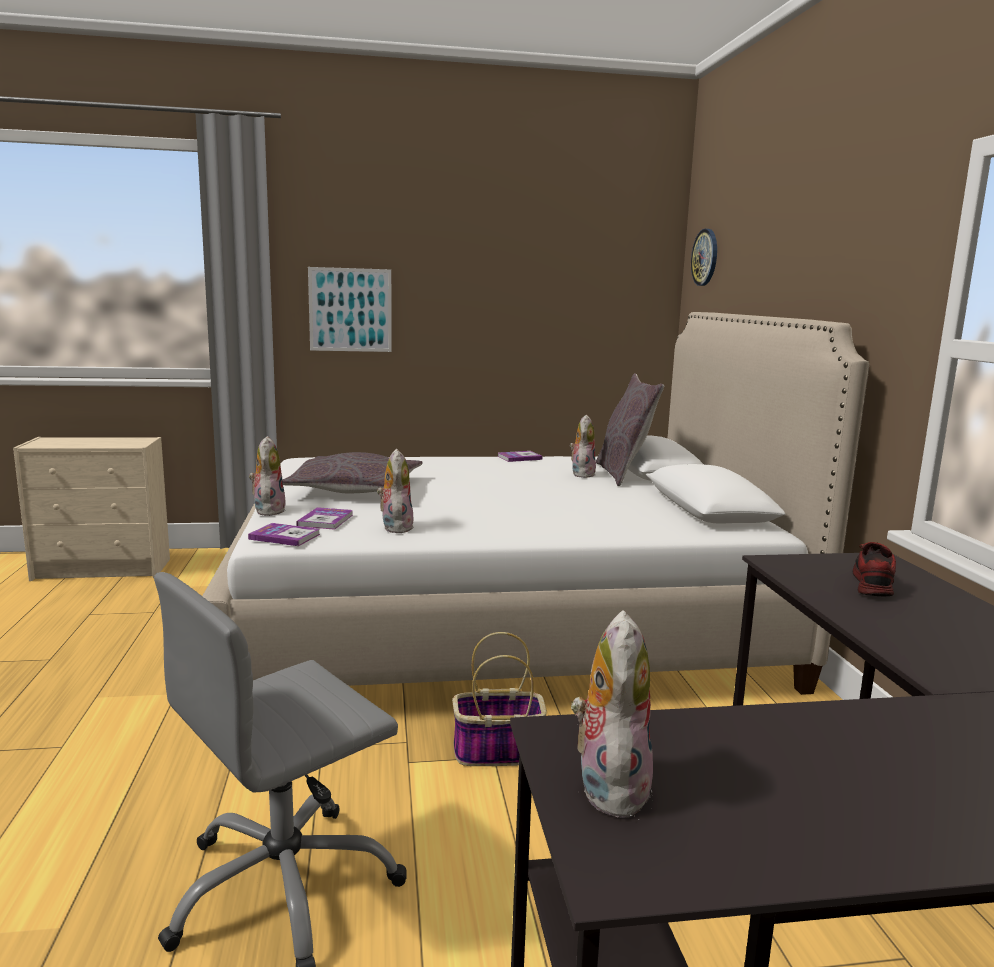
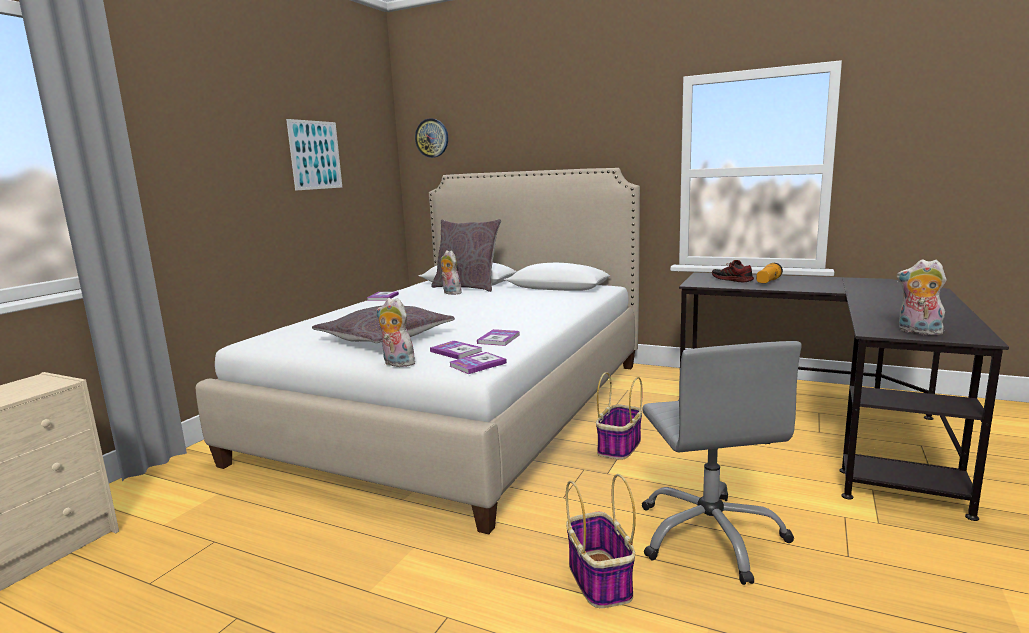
camera: 55 degrees left, 0 degrees up
picture [308,267,392,352] -> picture moved to [286,119,342,191]
plush toy [377,449,414,533] -> book [477,329,520,346]
none -> basket [566,474,636,608]
none -> flashlight [756,263,783,283]

